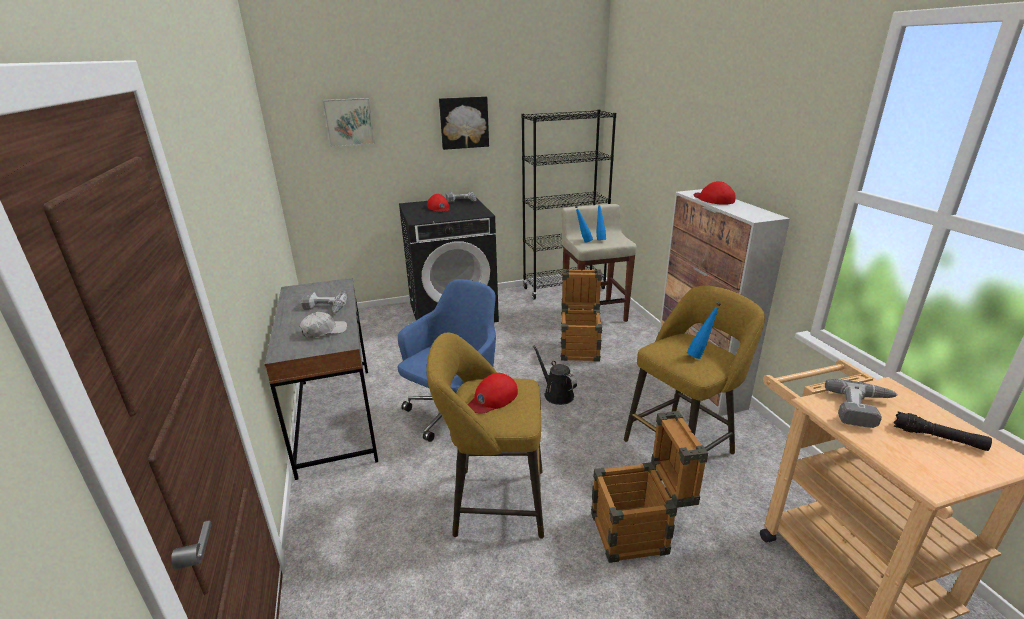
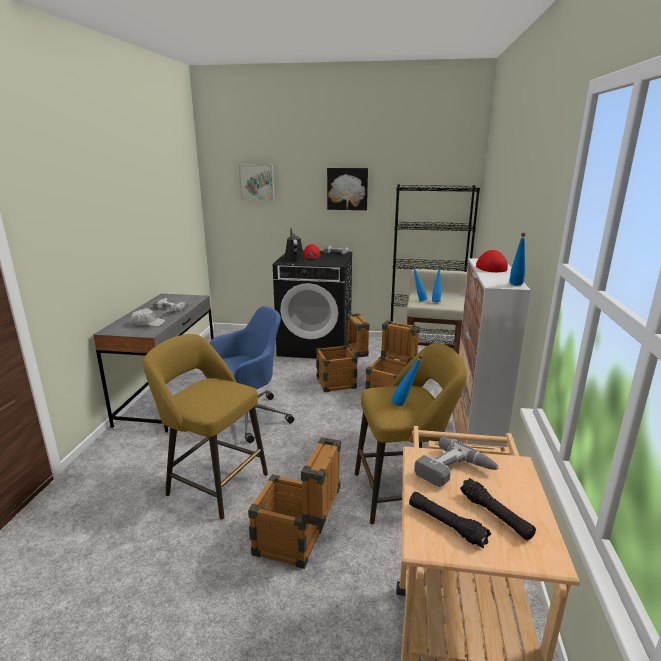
camera: 25 degrees right, 5 degrees down
red cap [468,373,518,414] -> none
black watering can [533,345,577,405] -> black watering can moved to [284,228,305,262]
none -> crate [316,313,370,392]
none -> black flashlight [409,492,491,549]
none -> blue bottle [510,233,526,286]

